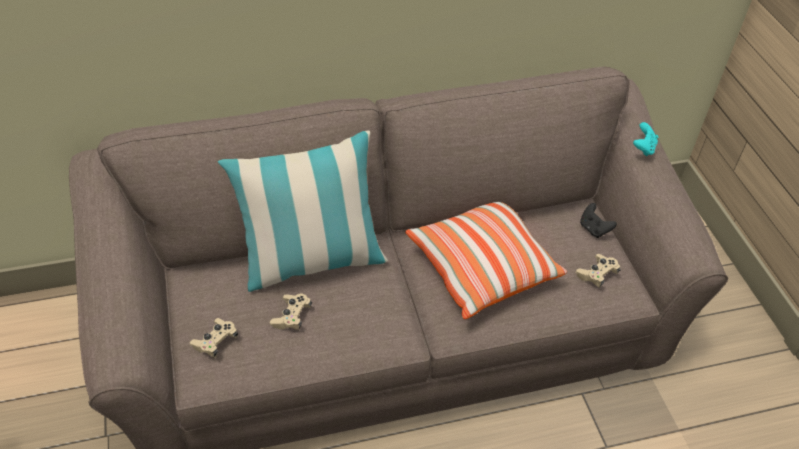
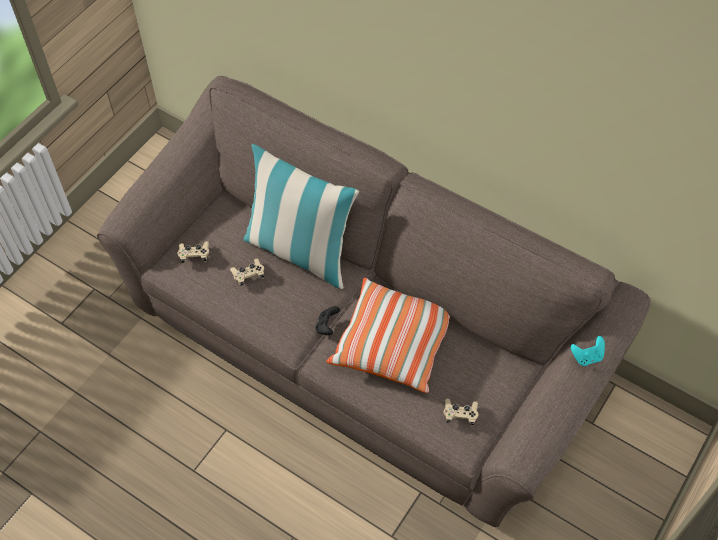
camera: 50 degrees right, 10 degrees up
black game controller [580,203,617,238] -> black game controller moved to [315,306,340,335]

